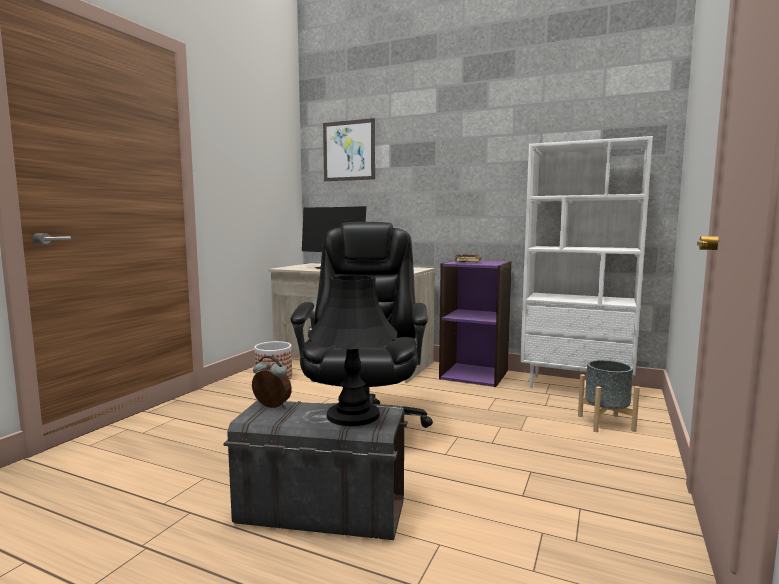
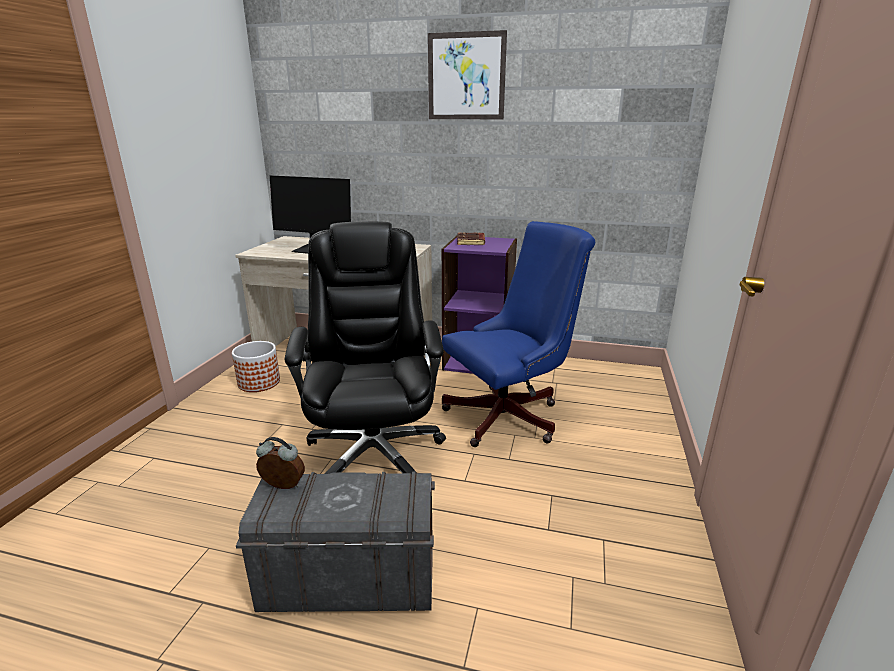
camera: 10 degrees left, 15 degrees up
black table lamp [309,275,397,426] -> none
picture [323,118,375,181] -> picture moved to [428,30,507,119]
white bookcase [520,136,653,388] -> none
grey planter [578,360,640,432] -> none
none -> blue office chair [442,221,596,447]

